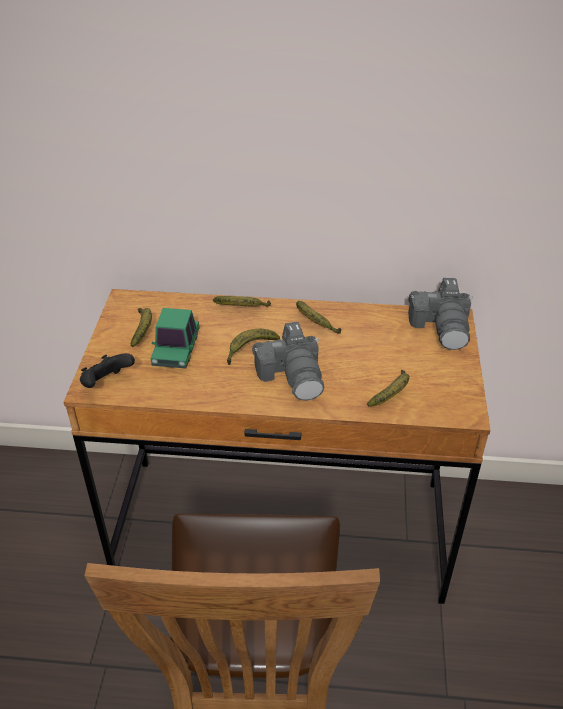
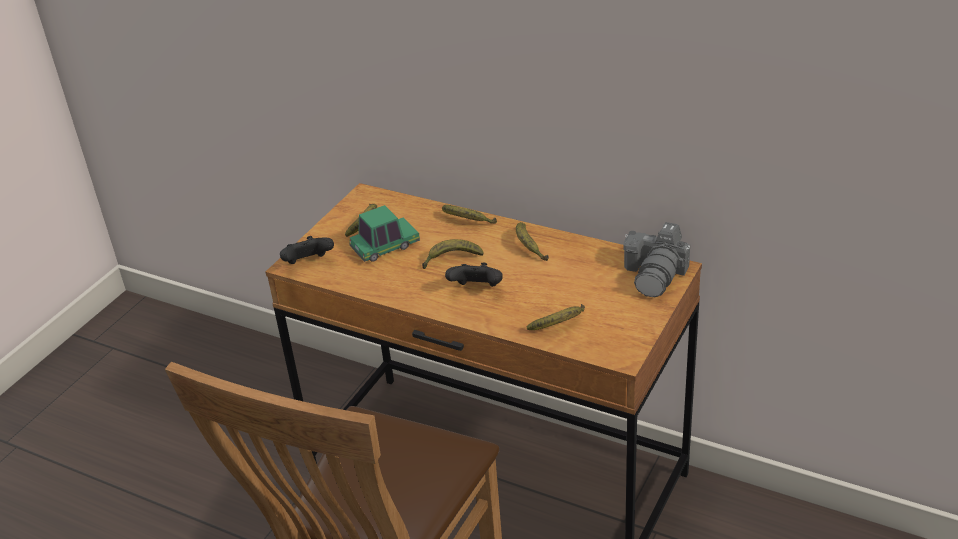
camera: 25 degrees right, 5 degrees down
toy car [151,308,200,369] -> toy car turned 150 degrees counterclockwise [350,205,420,262]
camera [252,322,324,401] -> black game controller [445,262,503,287]

